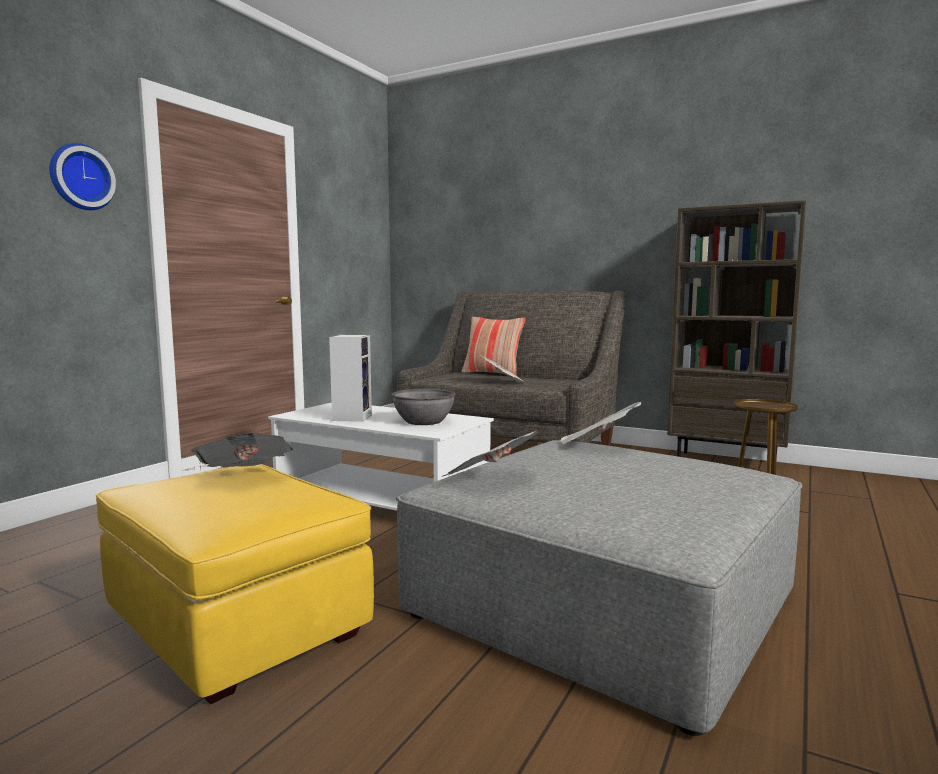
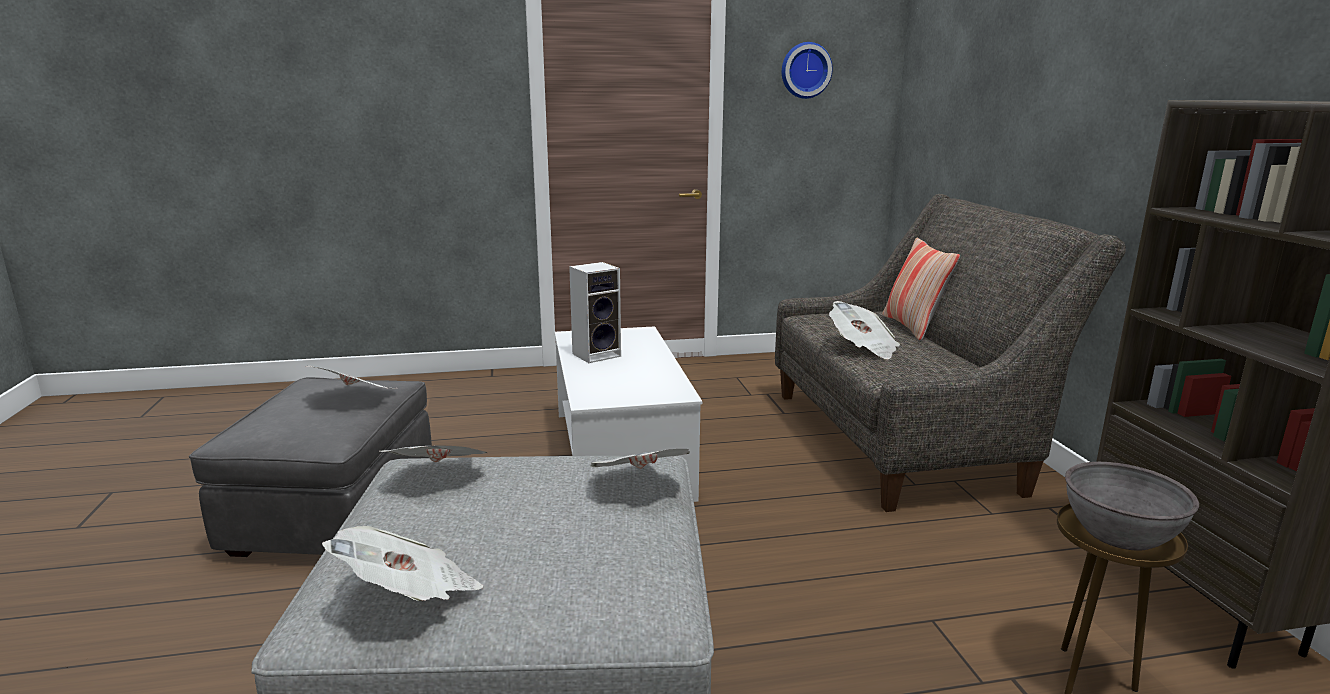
camera: 50 degrees right, 10 degrees up
wall clock [50,143,116,210] -> wall clock moved to [782,42,833,99]
yellow ottoman [96,464,374,704] -> grey ottoman [189,377,432,557]
grey bowl [391,389,456,425] -> grey bowl moved to [1065,462,1199,551]
none -> newspaper [322,526,483,601]

